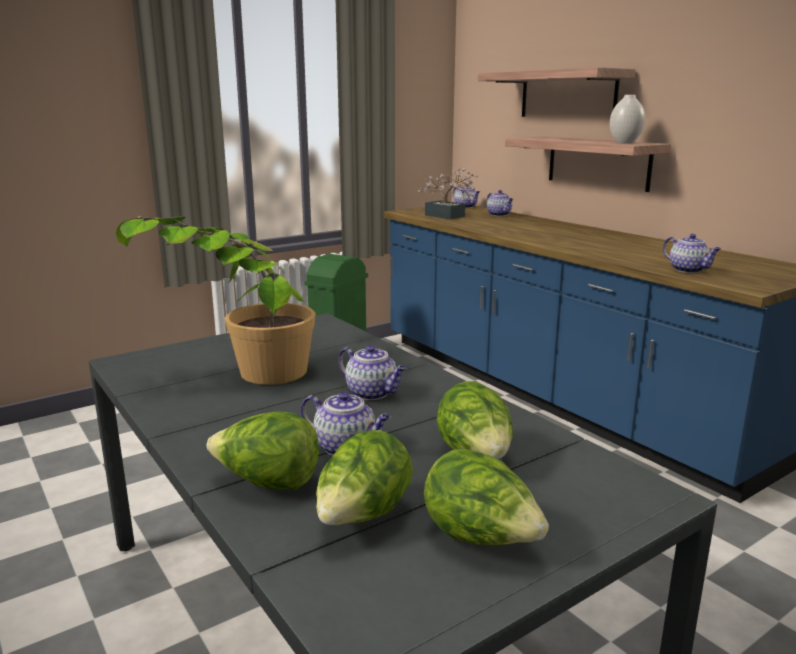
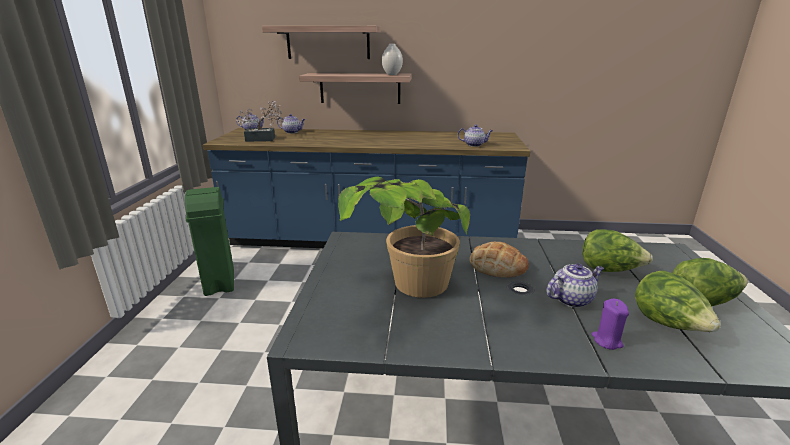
camera: 50 degrees left, 5 degrees up
lettuce [207,411,319,490] -> purple candle [591,299,629,350]
teapot [338,345,406,400] -> bread [470,242,529,278]

